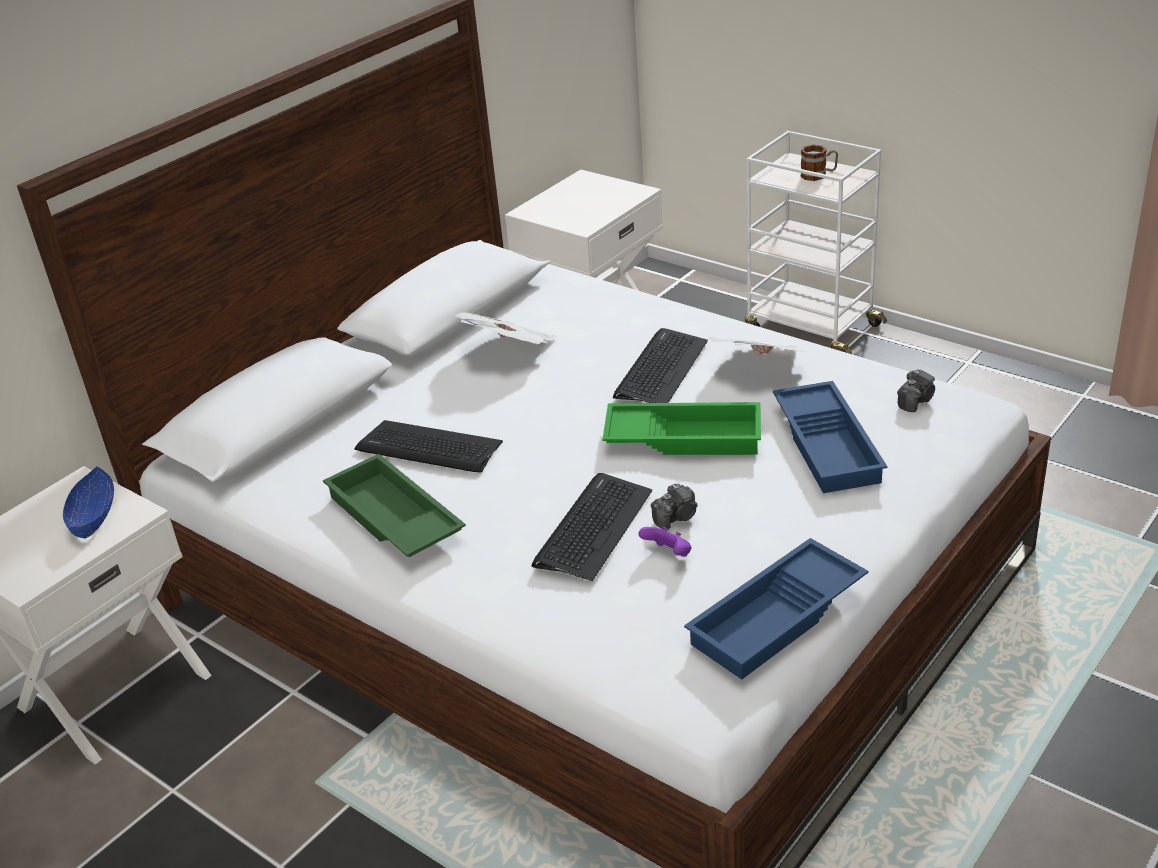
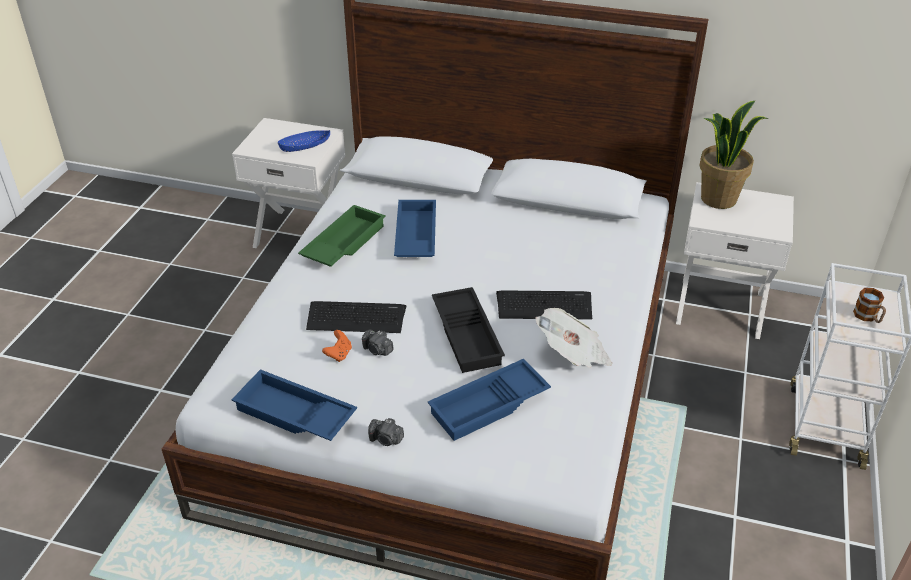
camera: 65 degrees right, 5 degrees up
keyboard [355,420,503,473] -> blue tray [394,200,436,257]
newspaper [455,312,556,344] -> none
green tray [602,402,761,455] -> black tray [432,287,505,373]
purple game controller [639,527,692,557] -> orange game controller [322,330,352,362]
camera [897,369,935,412] -> camera moved to [368,418,404,446]
none -> potted plant [699,101,769,209]

